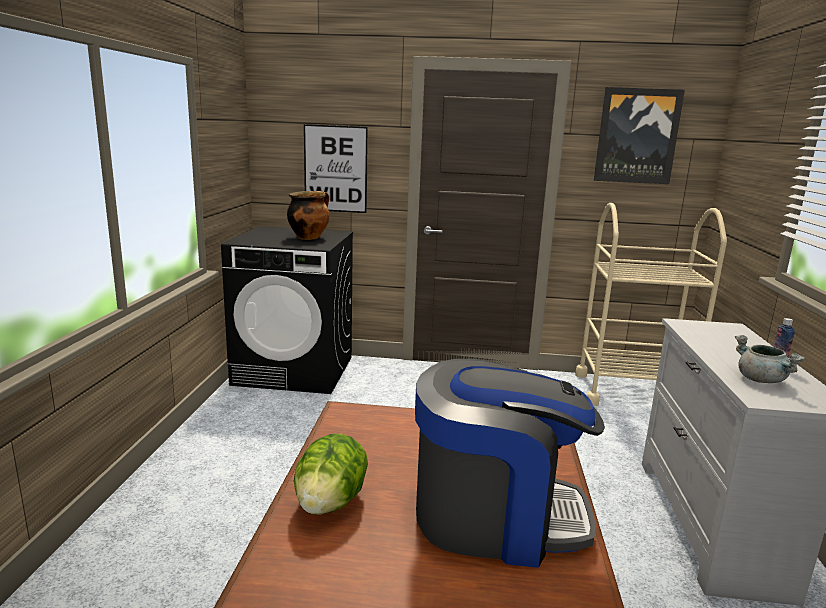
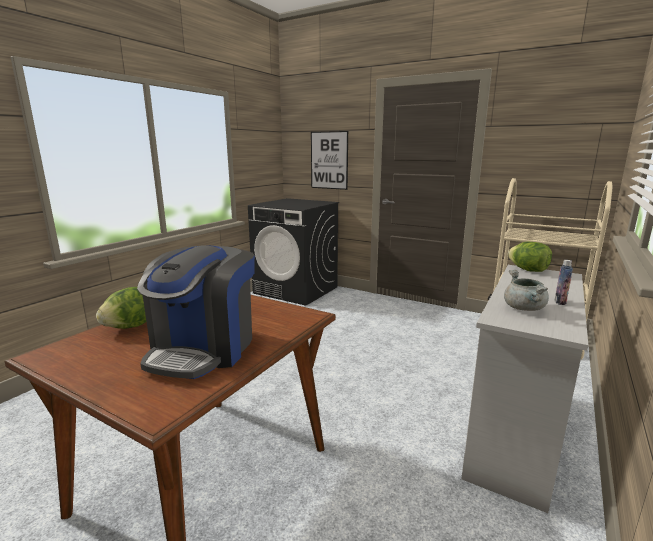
camera: 25 degrees right, 0 degrees up
cooking pot [287,191,330,240] -> none
coffee machine [415,359,605,568] -> coffee machine turned 75 degrees clockwise [137,246,255,379]
picture [594,87,685,184] -> none
none -> lettuce [508,242,552,272]

